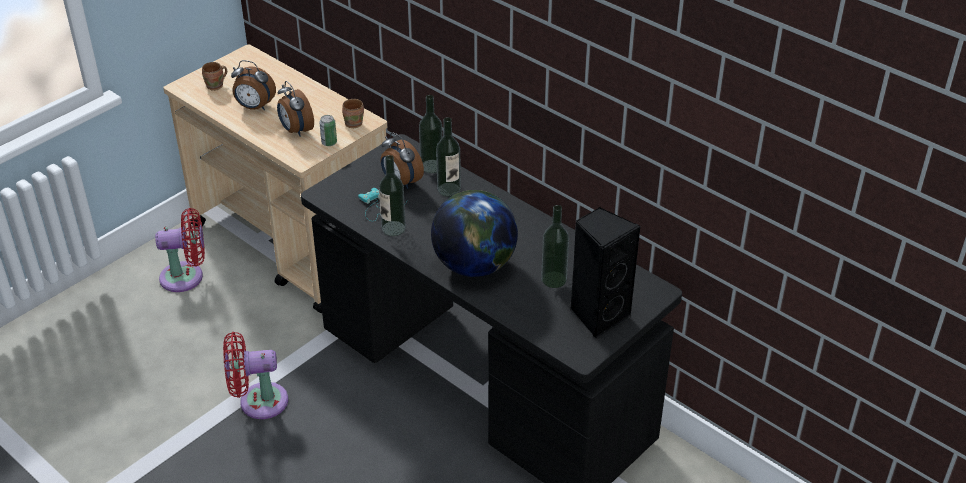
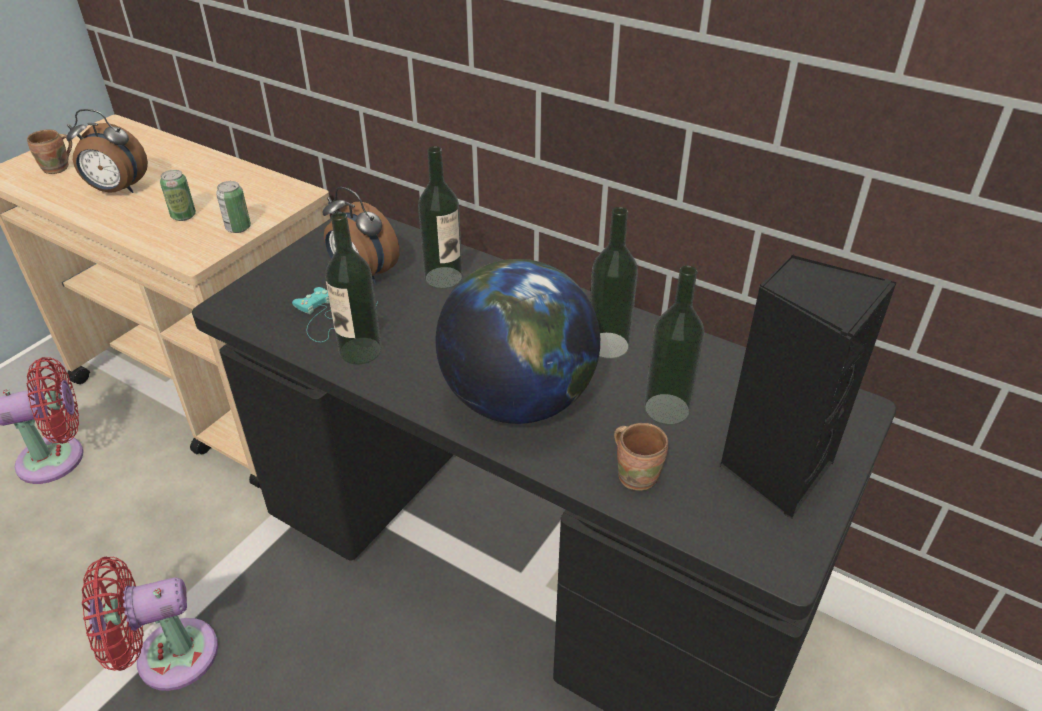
camera: 10 degrees left, 0 degrees up
alarm clock [277,81,314,137] -> can [160,170,196,221]
brown mug [342,99,364,128] -> brown mug moved to [614,423,668,491]
bottle [419,95,443,173] -> bottle moved to [590,207,638,359]

